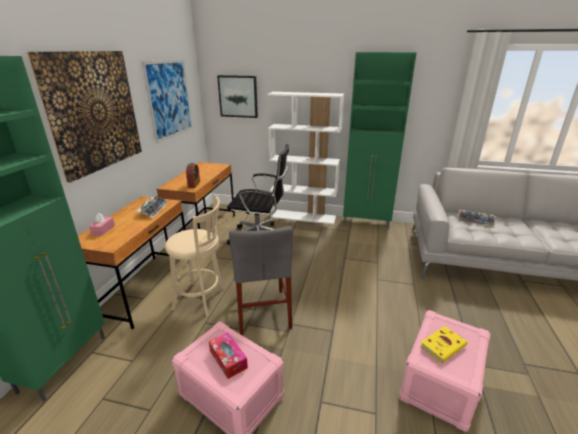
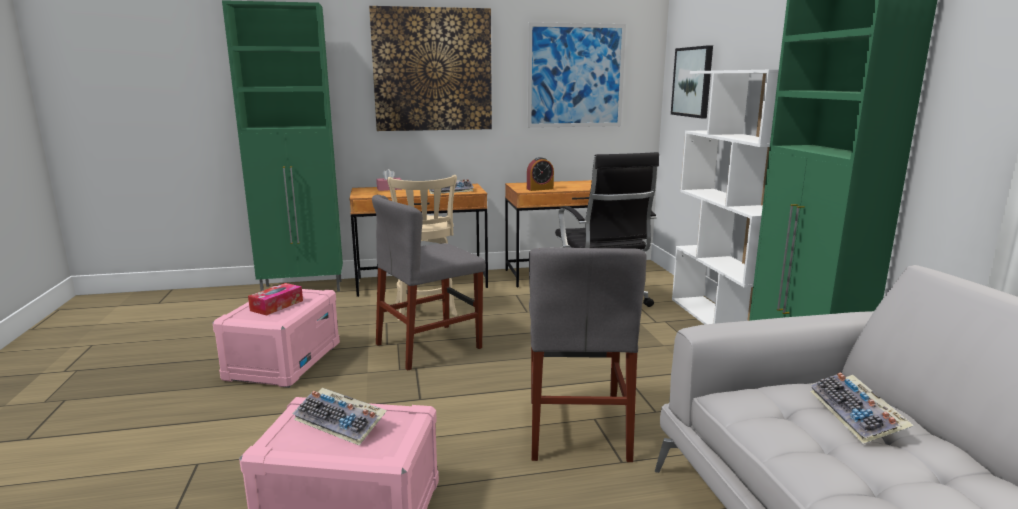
camera: 65 degrees right, 10 degrees down
yellow book [420,326,467,363] -> keyboard [292,388,387,446]
none -> grey chair [529,247,647,462]

